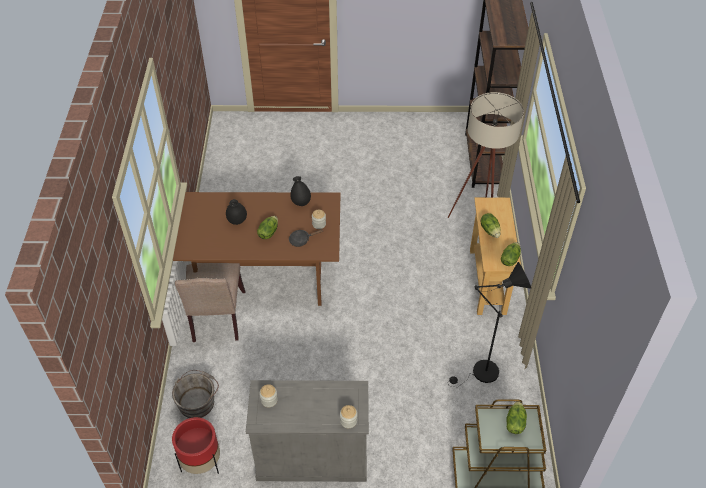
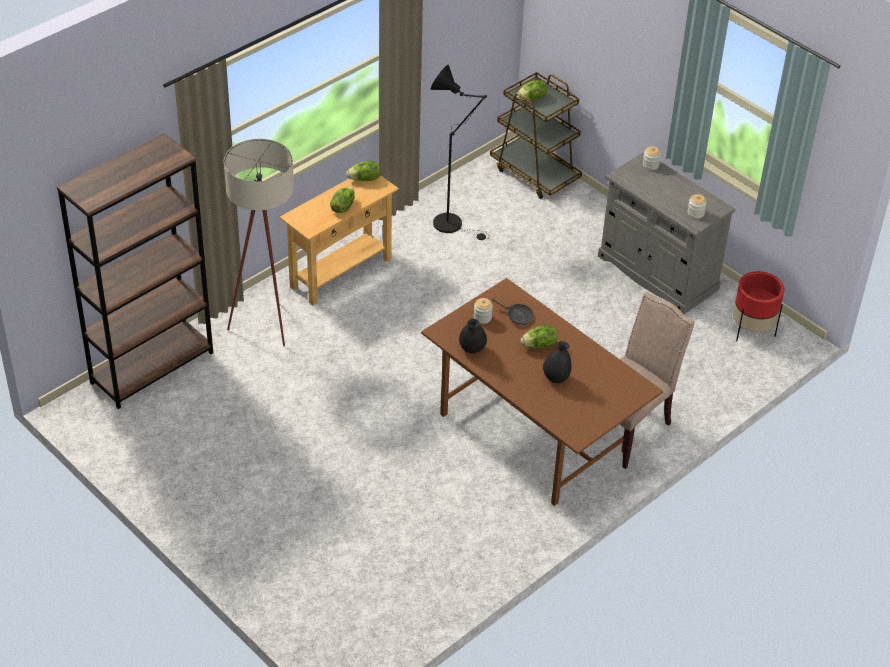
camera: 135 degrees left, 5 degrees down
grey bucket [172,370,219,418] -> none

